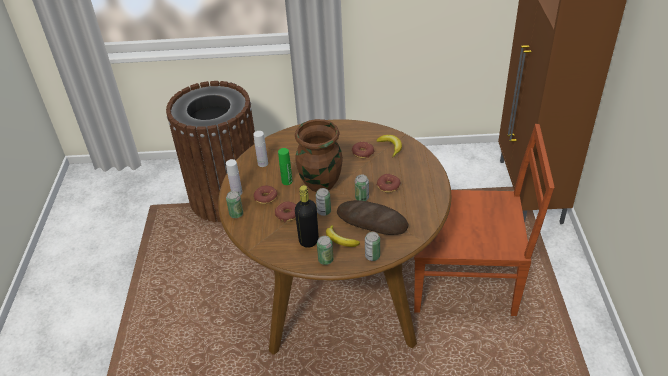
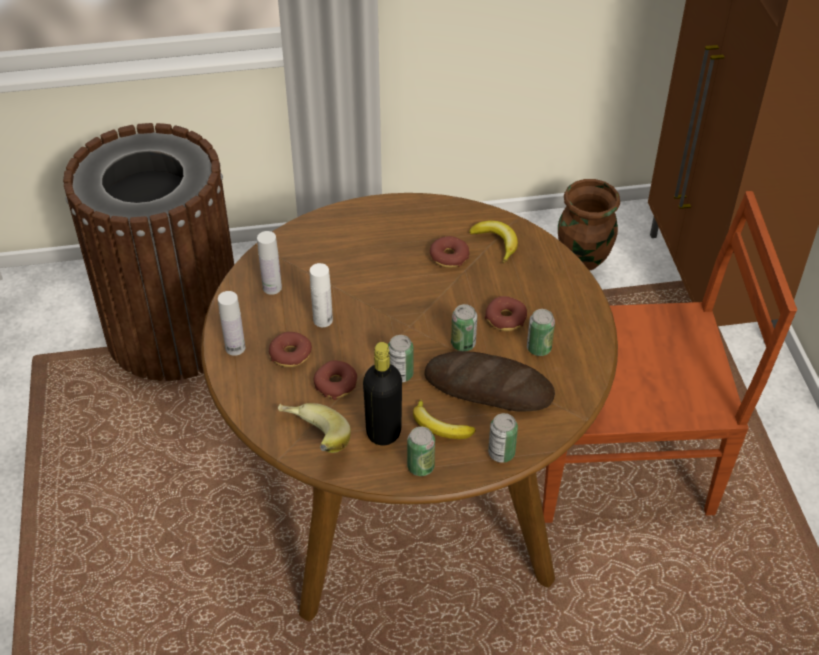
camera: 10 degrees left, 5 degrees up
can [226,191,243,218] -> can moved to [527,309,555,356]
green bottle [278,148,293,185] -> white bottle [310,263,333,327]
brown vase [295,119,343,192] -> brown vase moved to [558,179,620,271]
none -> banana [278,403,351,453]

